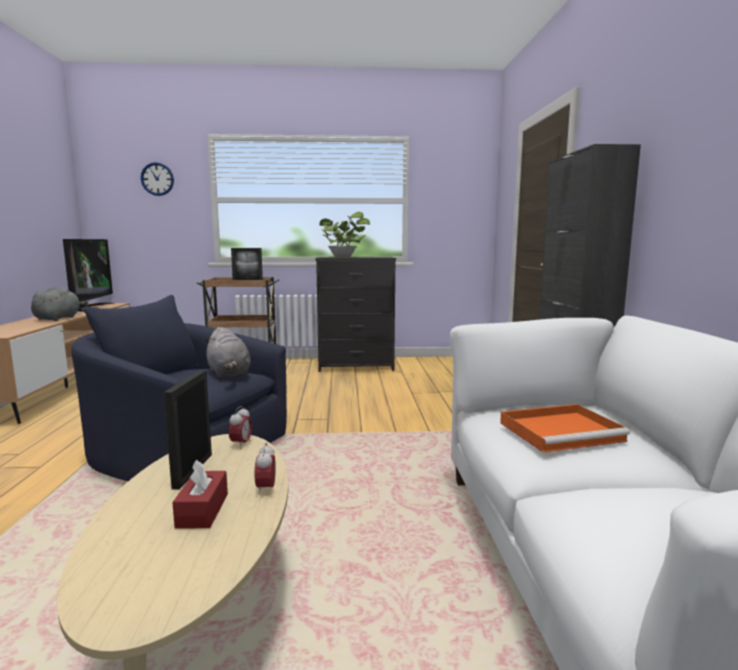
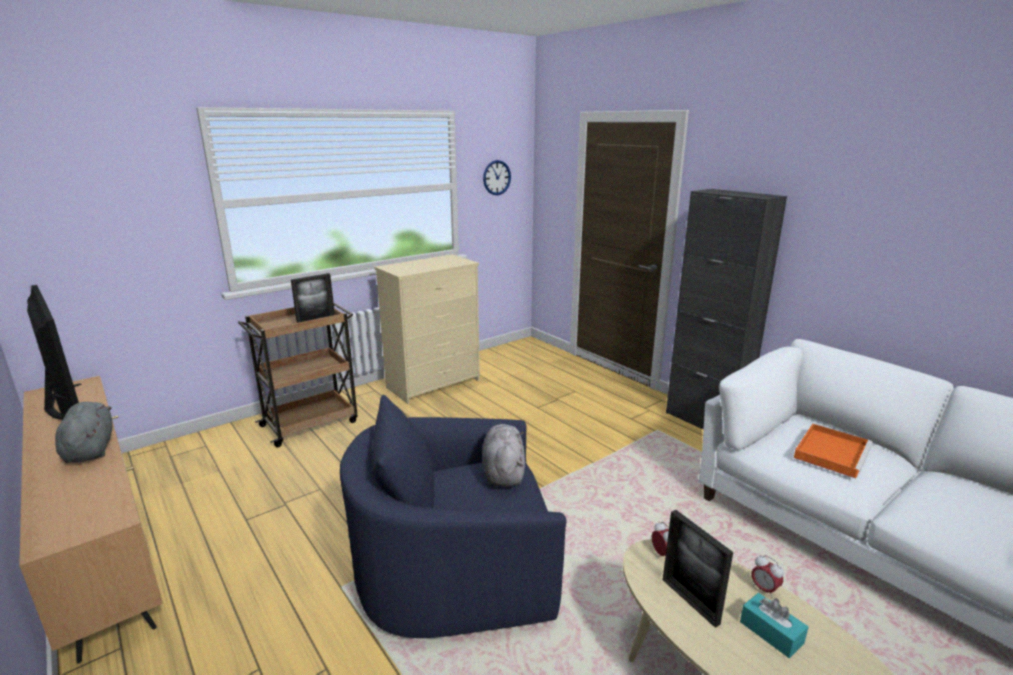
camera: 35 degrees left, 10 degrees up
wall clock [141,162,174,196] -> wall clock moved to [483,160,511,195]
red tissue box [172,460,228,529] -> turquoise tissue box [740,593,808,658]
grey plush toy [205,327,251,378] -> grey plush toy turned 120 degrees counterclockwise [482,424,525,487]
black dresser [315,257,396,372] -> beige dresser [374,254,480,404]
potted plant [319,211,370,258] -> none

